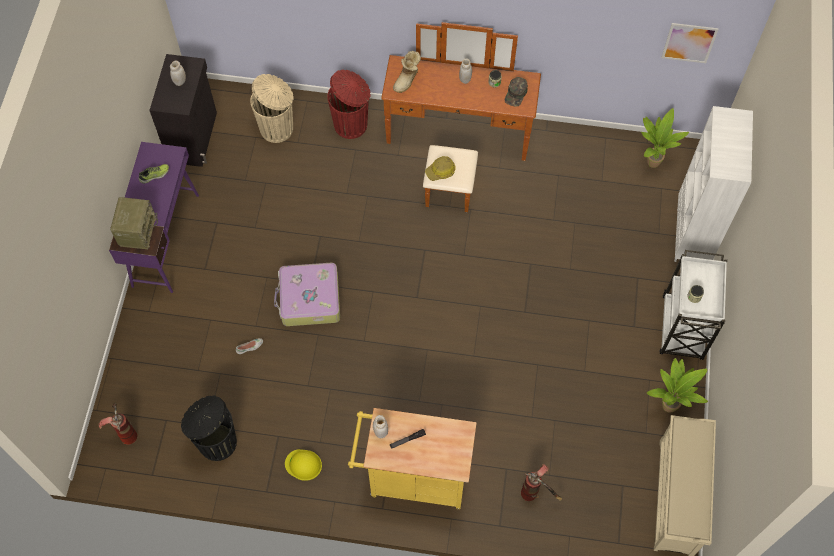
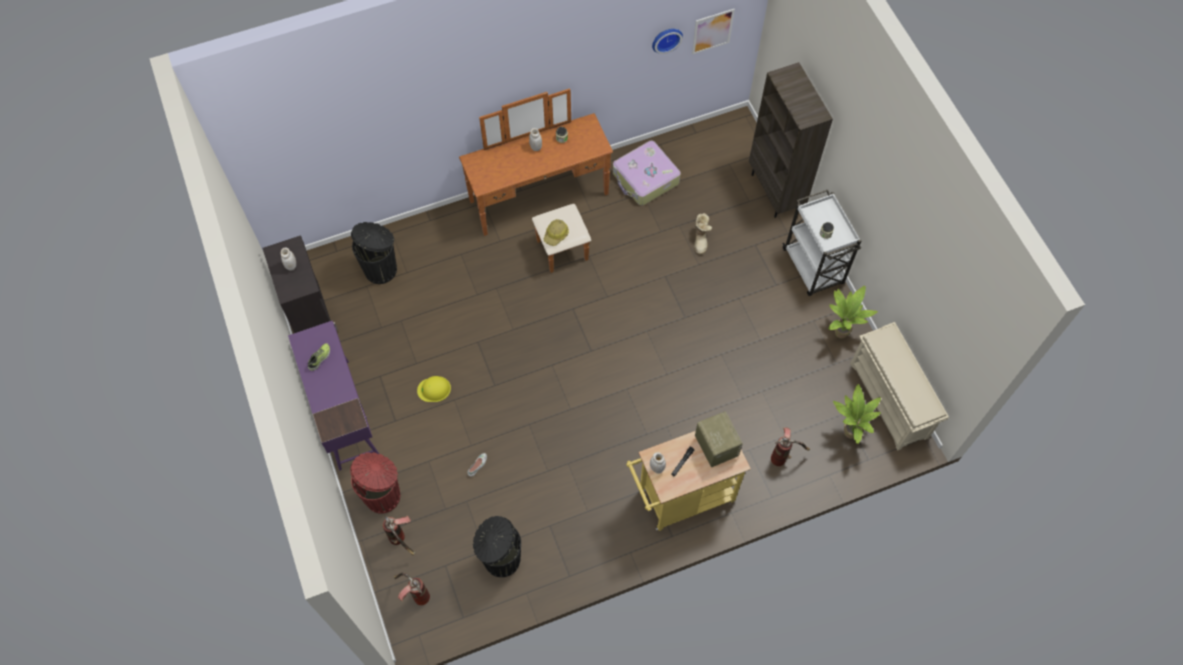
camera: 30 degrees left, 0 degrees up
radio [110,197,158,249] -> radio moved to [695,411,743,467]
beige trash can [250,74,294,143] -> black trash can [351,222,397,284]
suitcase [274,263,340,326] -> suitcase moved to [613,141,681,205]
yellow hard hat [285,449,322,481] -> yellow hard hat moved to [417,376,451,402]
red trash can [327,70,371,139] -> red trash can moved to [350,452,400,514]
boot [393,51,421,93] -> boot moved to [694,213,712,254]
green cap [505,77,528,107] -> none
potted plant [641,108,689,168] -> potted plant moved to [833,384,881,444]
white bookcase [674,106,753,262] -> brown bookcase [749,62,833,218]
none -> fire extinguisher [383,516,415,556]
none -> wall clock [652,29,683,54]

